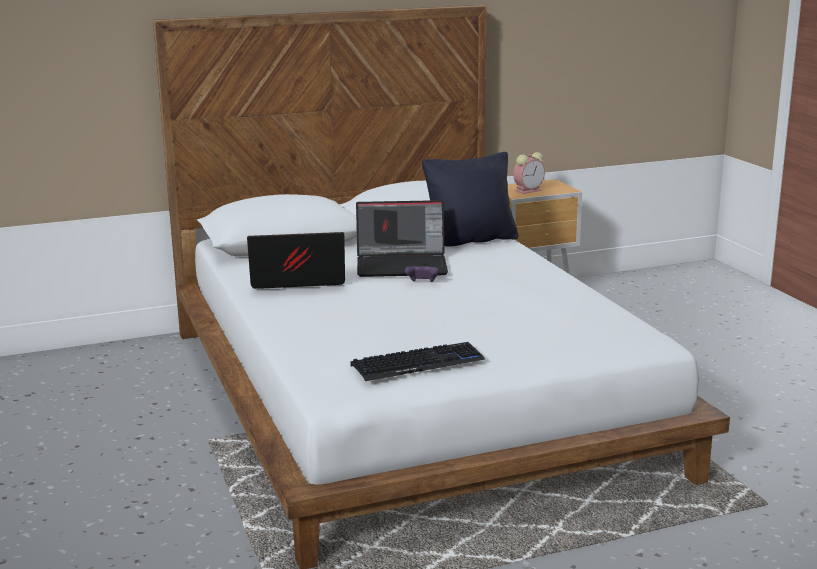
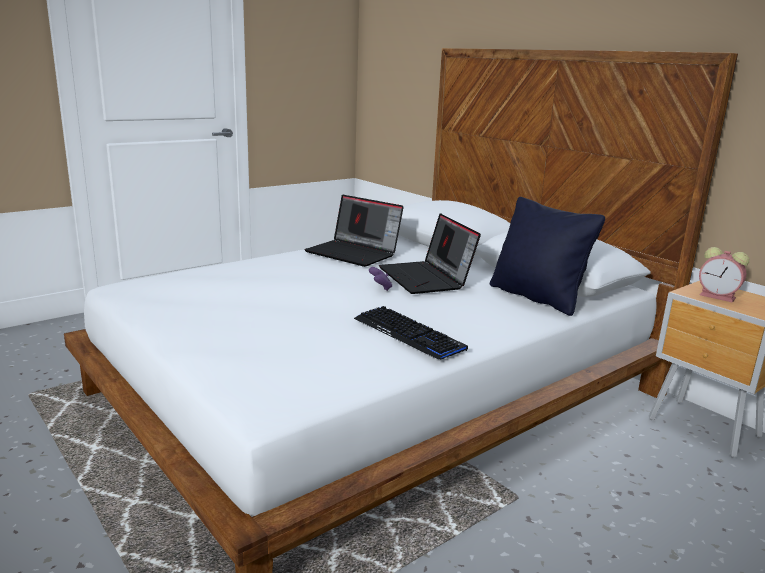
camera: 70 degrees right, 0 degrees up
laptop [247,232,345,289] -> laptop turned 150 degrees clockwise [304,195,404,267]
keyboard [350,342,485,381] -> keyboard moved to [354,306,468,360]

